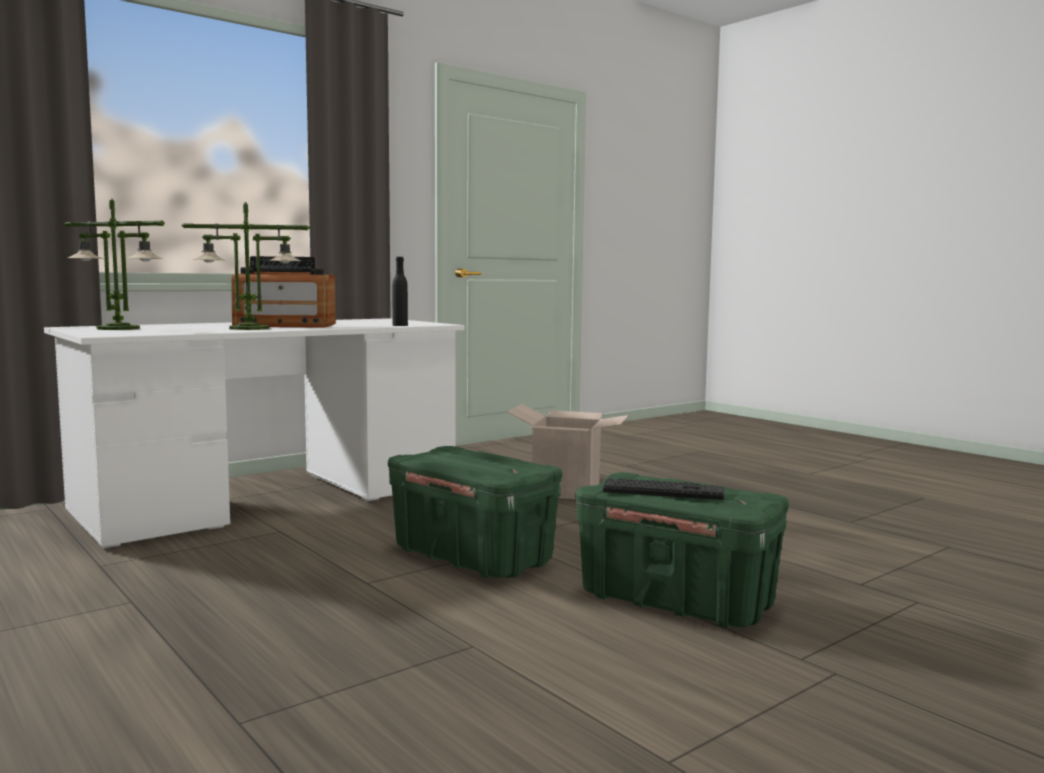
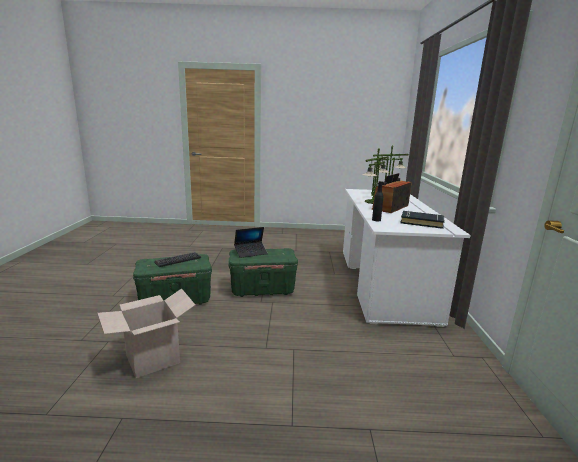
camera: 130 degrees right, 10 degrees up
cardboard box [508,404,628,499] -> cardboard box moved to [97,289,195,378]
none -> laptop [234,227,268,258]
none -> black book [401,211,445,229]

